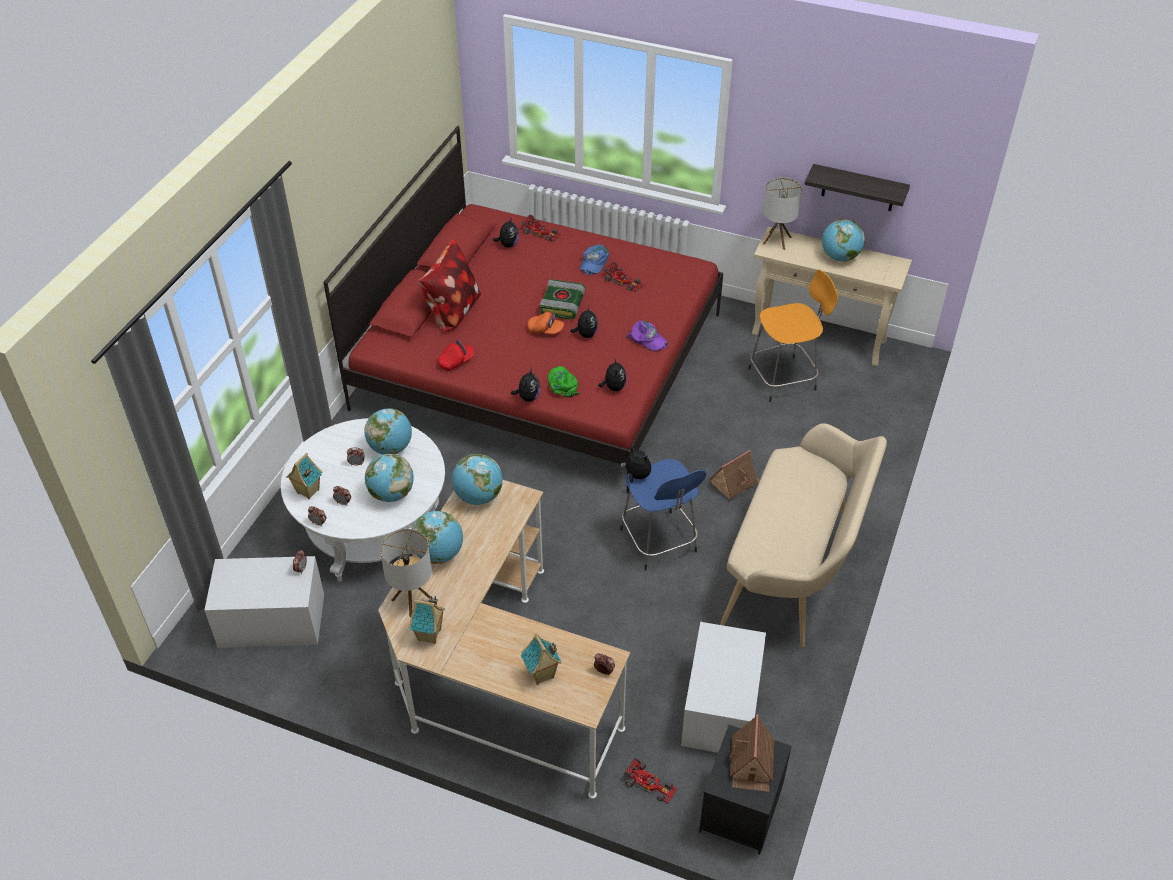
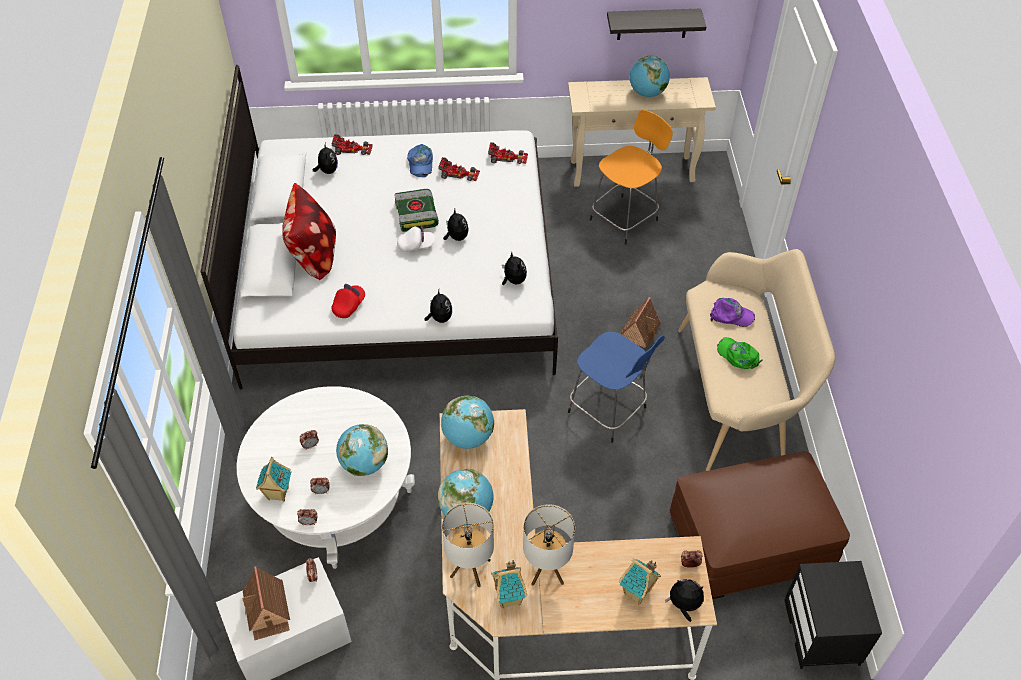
camera: 25 degrees left, 5 degrees up
red bed [323,126,723,494] -> white bed [201,65,558,389]
globe [364,408,412,455] -> none
orange cap [527,312,564,334] -> white cap [397,225,435,252]
green cap [547,366,579,397] -> green cap moved to [717,337,763,369]
plush toy [621,447,651,483] -> plush toy moved to [665,579,704,622]
toy car [625,757,677,804] -> toy car moved to [488,142,528,164]
purple cap [626,321,668,351] -> purple cap moved to [710,298,755,327]
white storage box [681,622,766,753] -> brown ottoman [669,451,850,599]
toy house [729,714,774,792] -> toy house moved to [242,566,290,640]
table lamp [763,177,802,250] -> table lamp moved to [523,504,575,586]

